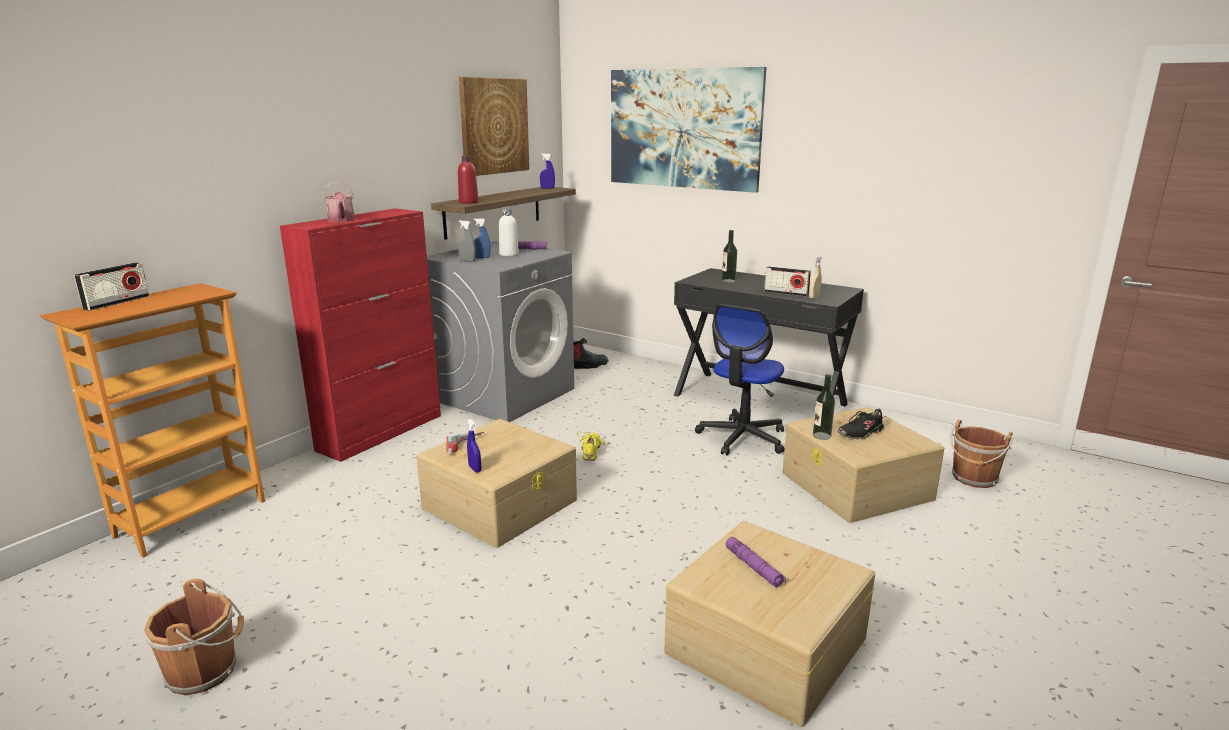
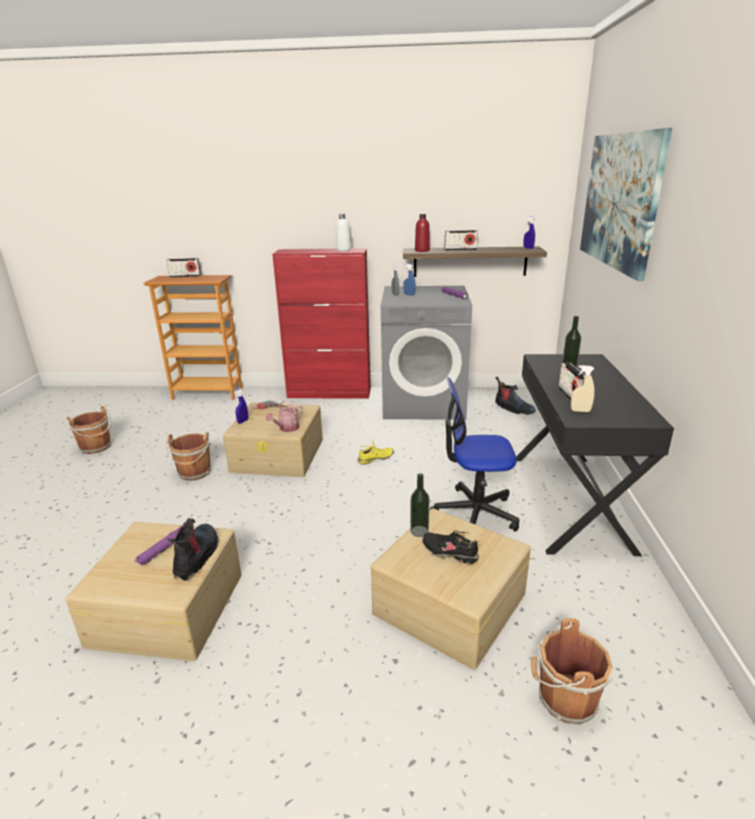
camera: 60 degrees right, 5 degrees up
watering can [323,181,355,222] -> watering can moved to [266,400,303,432]
picture [459,77,529,176] -> none
white bottle [499,209,519,256] -> white bottle moved to [336,214,351,251]
none -> brown bucket [166,433,211,481]
none -> boot [167,518,218,581]
none -> radio [444,230,478,251]

